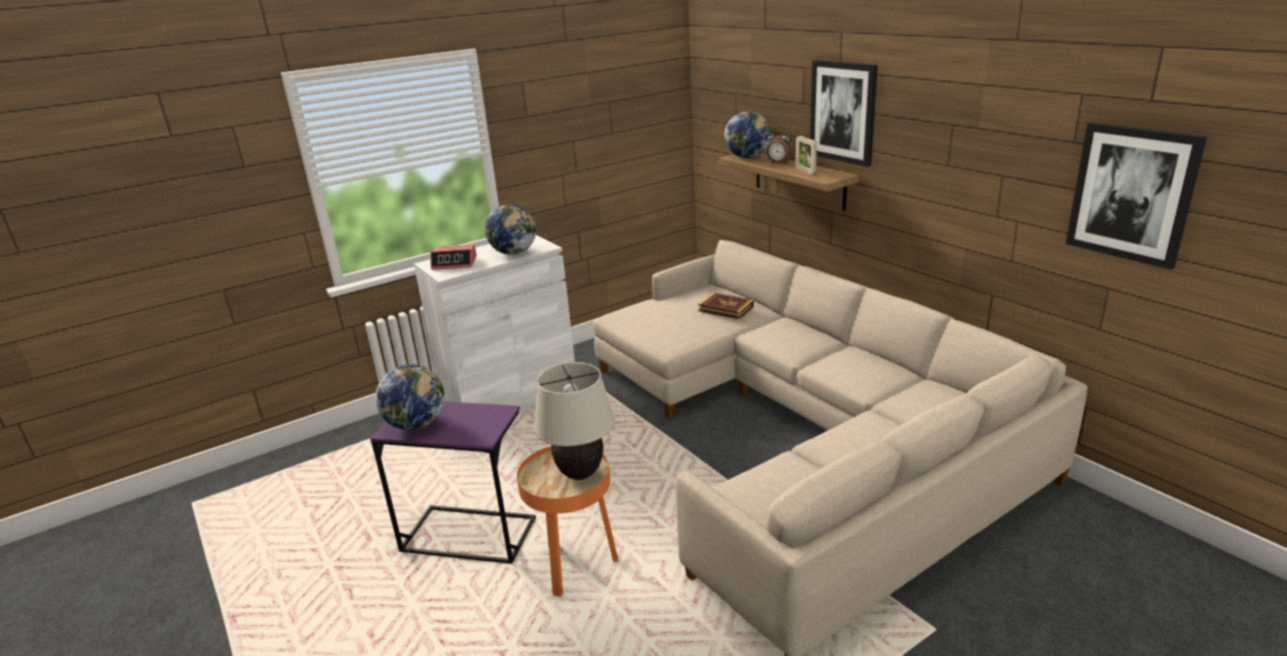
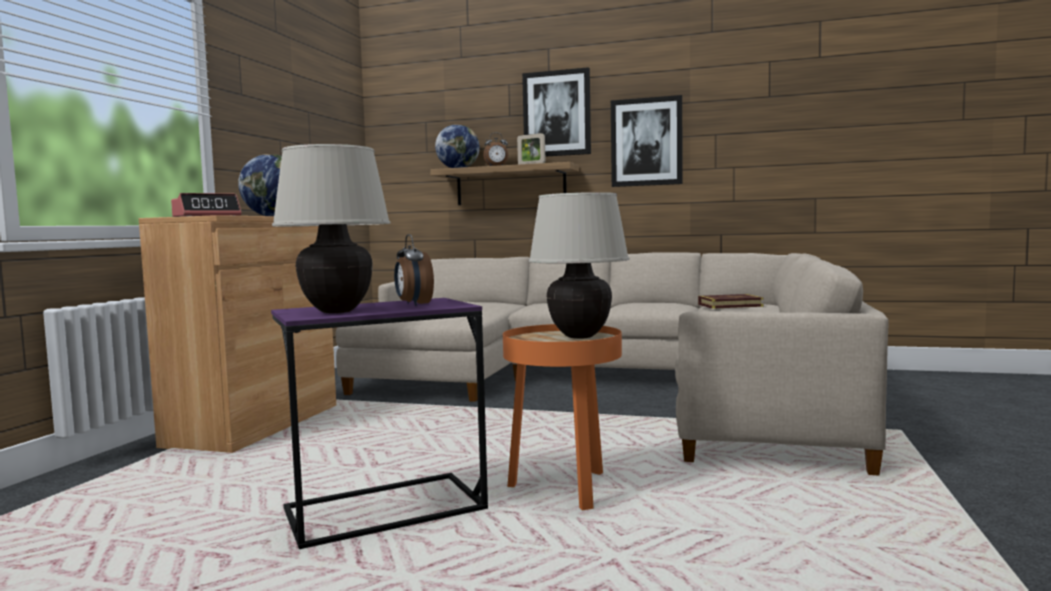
camera: 40 degrees left, 20 degrees down
globe [375,364,445,430] -> beige table lamp [272,144,390,313]
white cabinet [414,235,575,410] -> brown cabinet [139,215,336,453]
book [698,293,754,319] -> book moved to [698,294,764,309]
picture [1066,122,1207,270] -> picture moved to [611,95,683,187]
none -> alarm clock [394,234,434,306]

